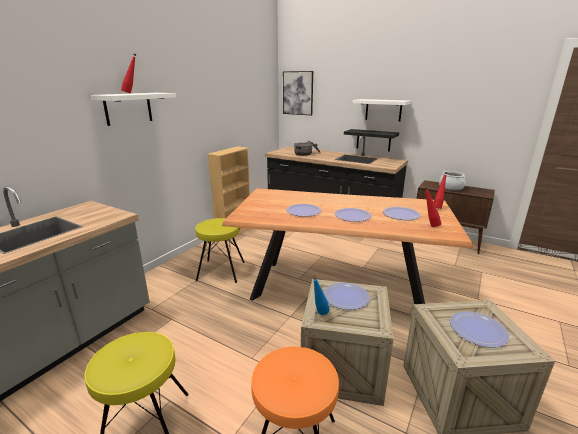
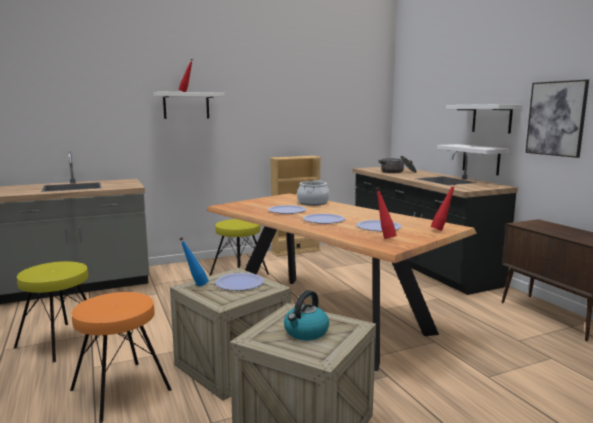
camera: 35 degrees right, 10 degrees down
picture [283,71,313,115] -> picture moved to [525,80,589,158]
black shelf [344,129,399,152] -> white shelf [437,144,509,175]
cooking pot [439,170,465,191] -> cooking pot moved to [297,180,330,206]
plate [450,311,510,348] -> kettle [284,290,329,341]

